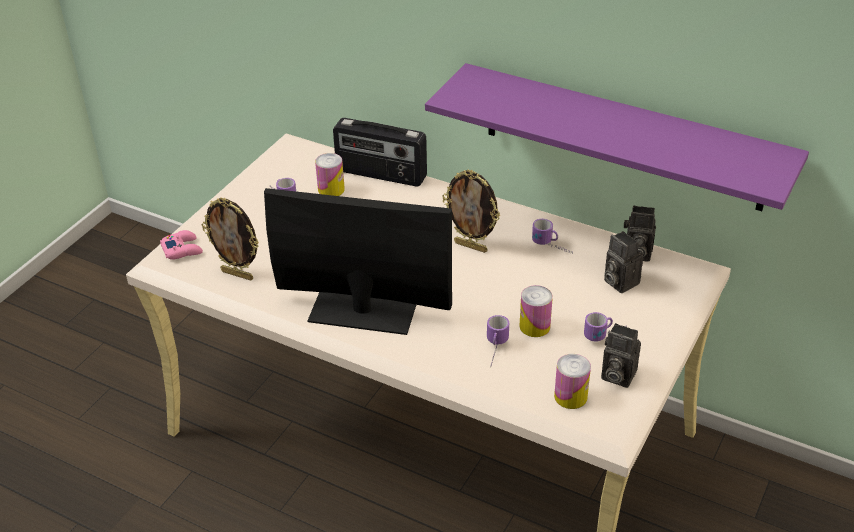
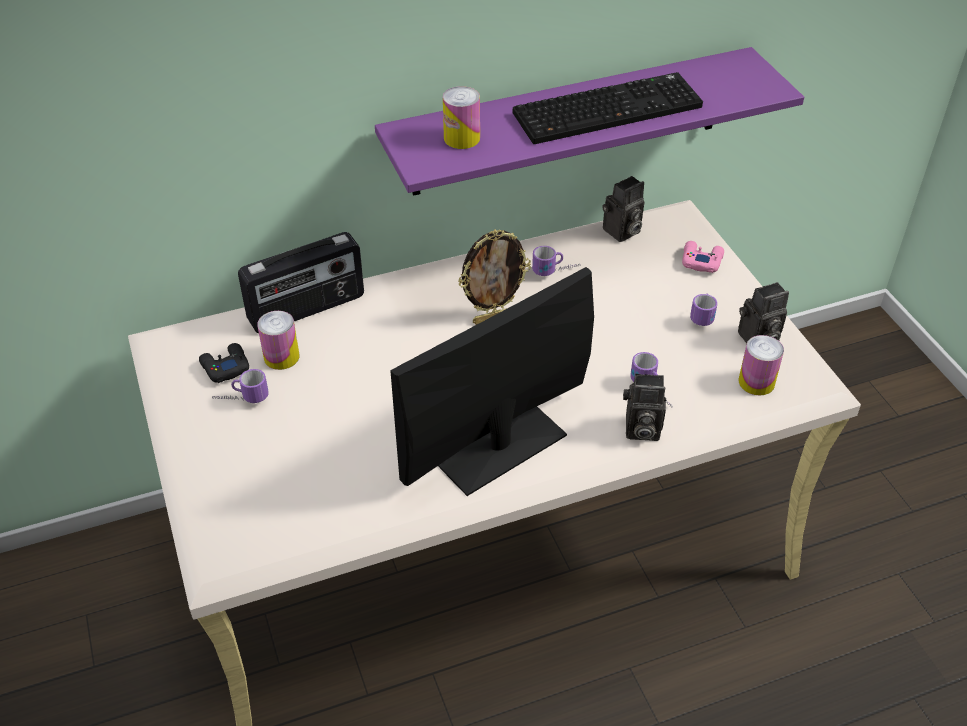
camera: 50 degrees left, 5 degrees up
pink game controller [160,230,203,260] -> pink game controller moved to [682,241,724,273]
picture frame [202,198,259,281] -> none
can [519,285,553,337] -> can moved to [443,86,480,149]
camera [604,231,643,293] -> camera moved to [623,374,667,441]
none -> black game controller [199,343,249,383]
none -> keyboard [512,72,703,144]

